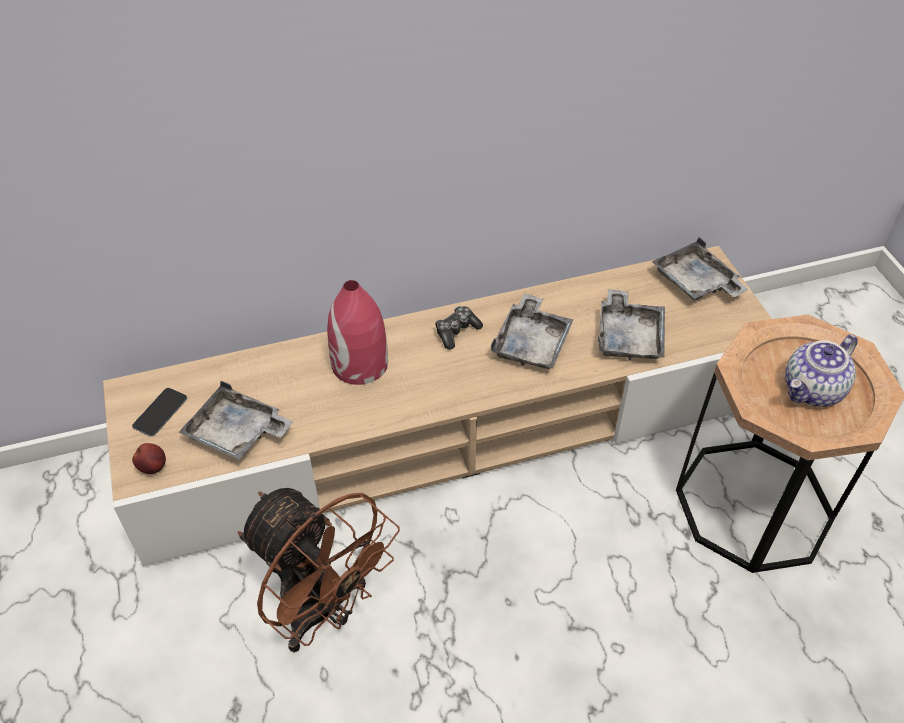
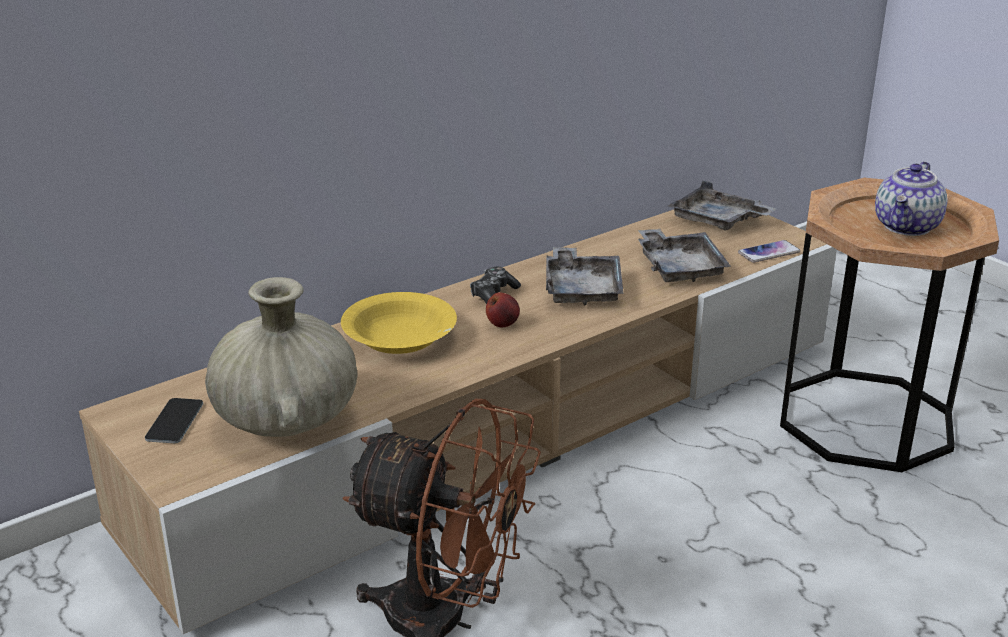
camera: 20 degrees left, 20 degrees down
apple [132,443,166,474] -> apple moved to [486,292,520,327]
grey tray [179,381,293,460] -> beige vase [205,277,358,437]
red vase [327,280,388,385] -> yellow bowl [341,292,457,354]
none -> phone [738,240,800,263]

